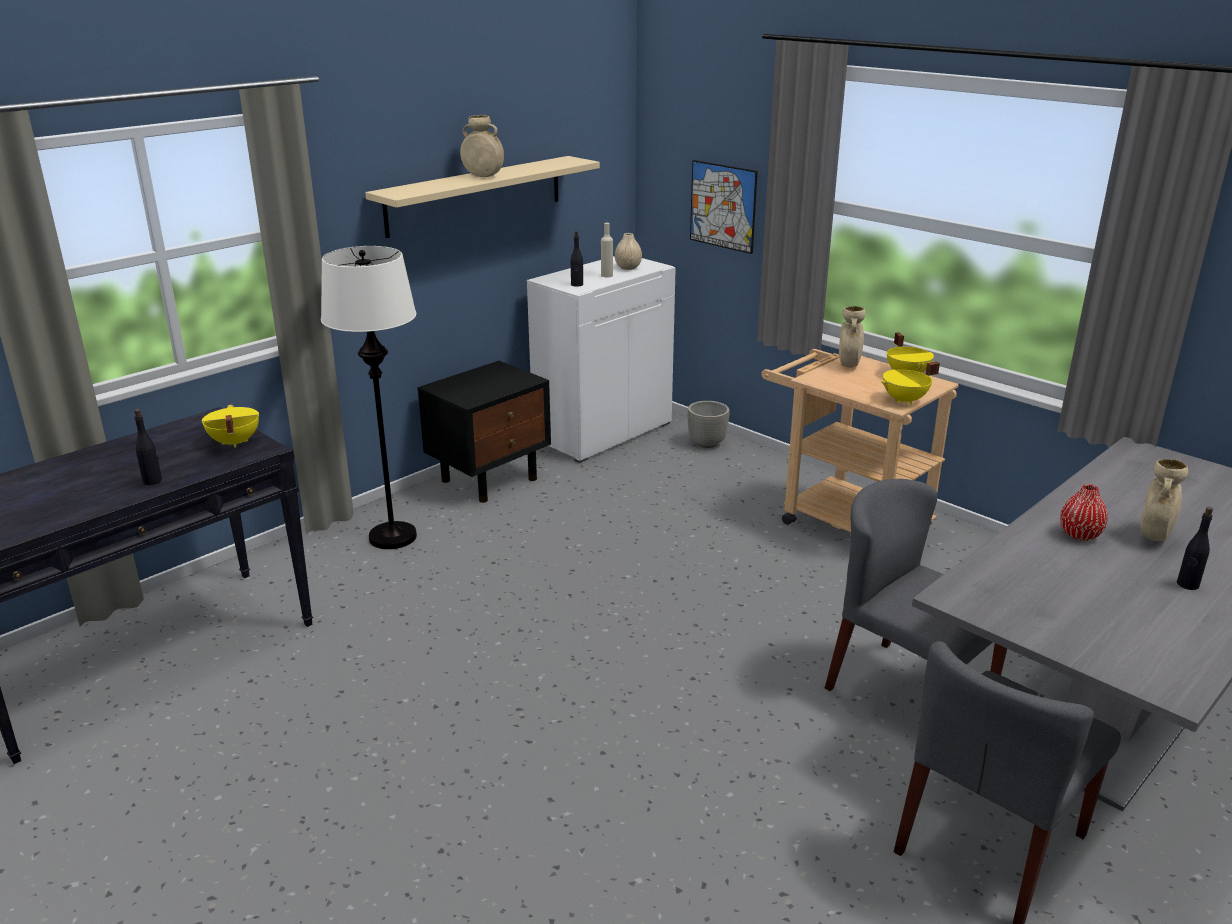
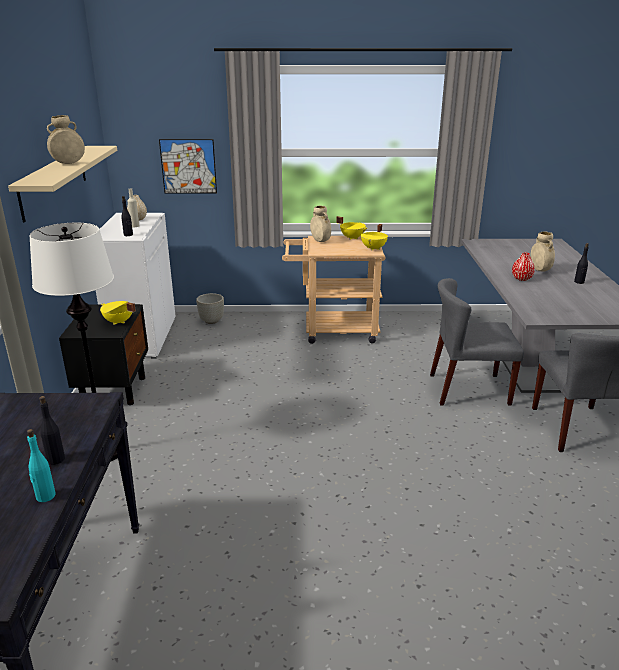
camera: 45 degrees left, 0 degrees up
yellow cooking pot [202,405,259,448] -> yellow cooking pot moved to [100,301,136,325]
none -> turquoise bottle [27,429,56,502]

